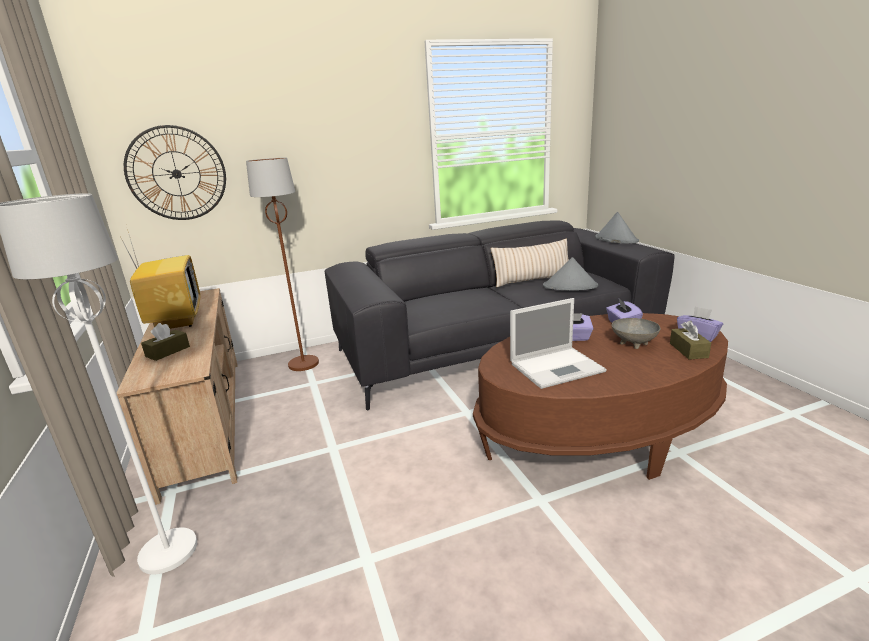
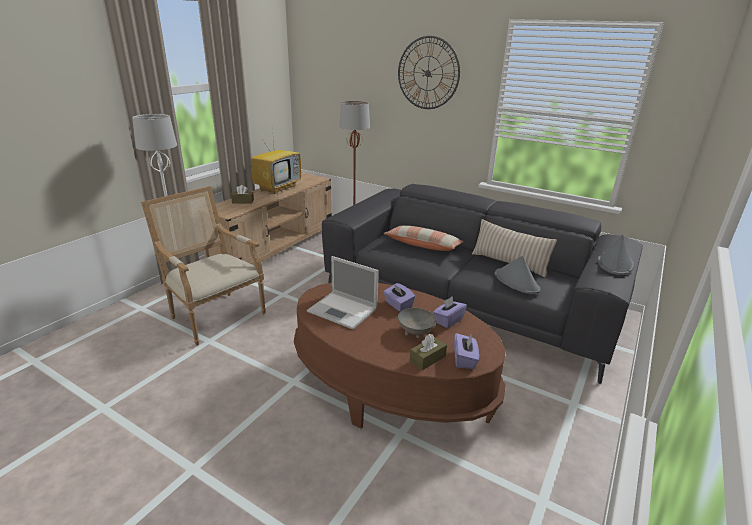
camera: 50 degrees right, 5 degrees up
wall clock [124,125,226,220] -> wall clock moved to [398,36,460,109]
none -> armchair [141,186,266,345]
none -> pillow [383,225,464,251]

